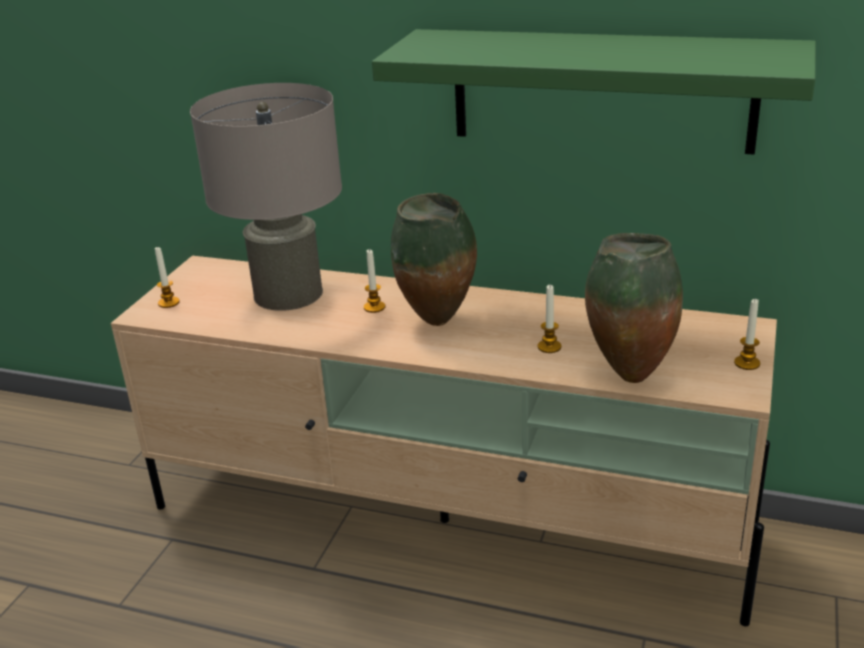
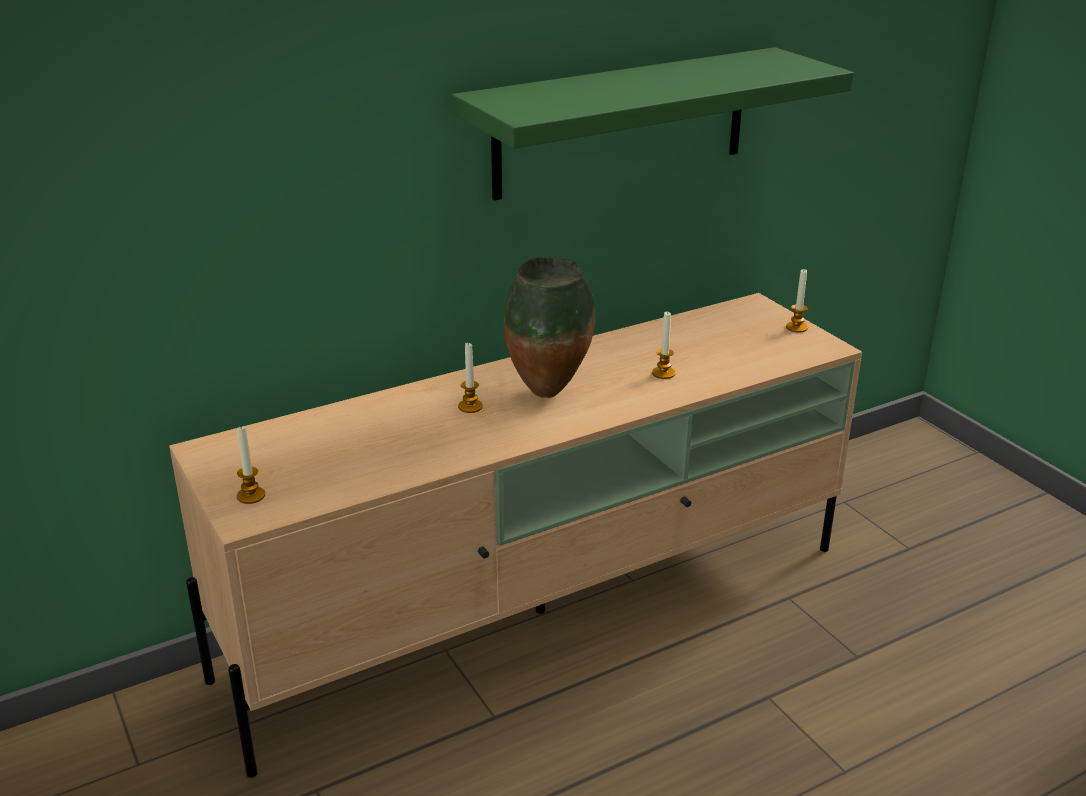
camera: 50 degrees left, 0 degrees up
beige table lamp [190,83,342,311] -> none
vase [585,233,683,383] -> none

